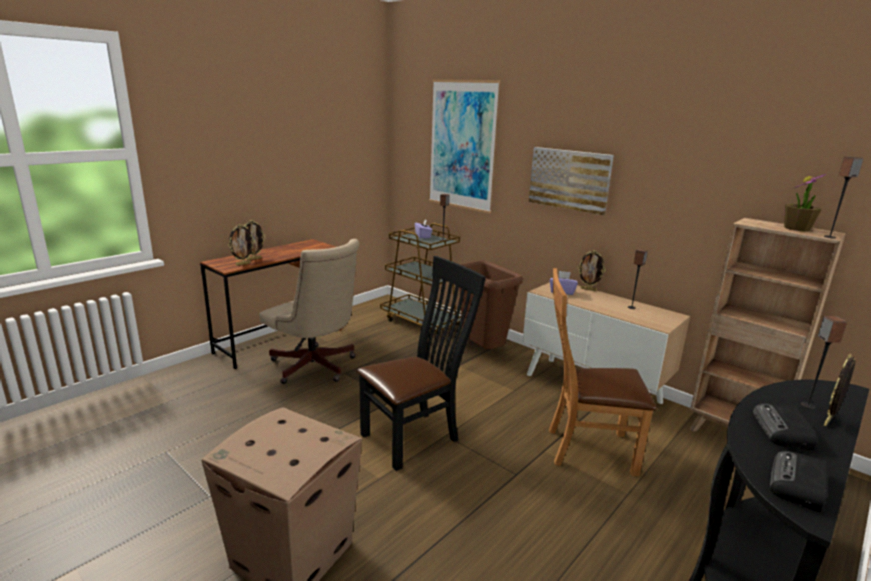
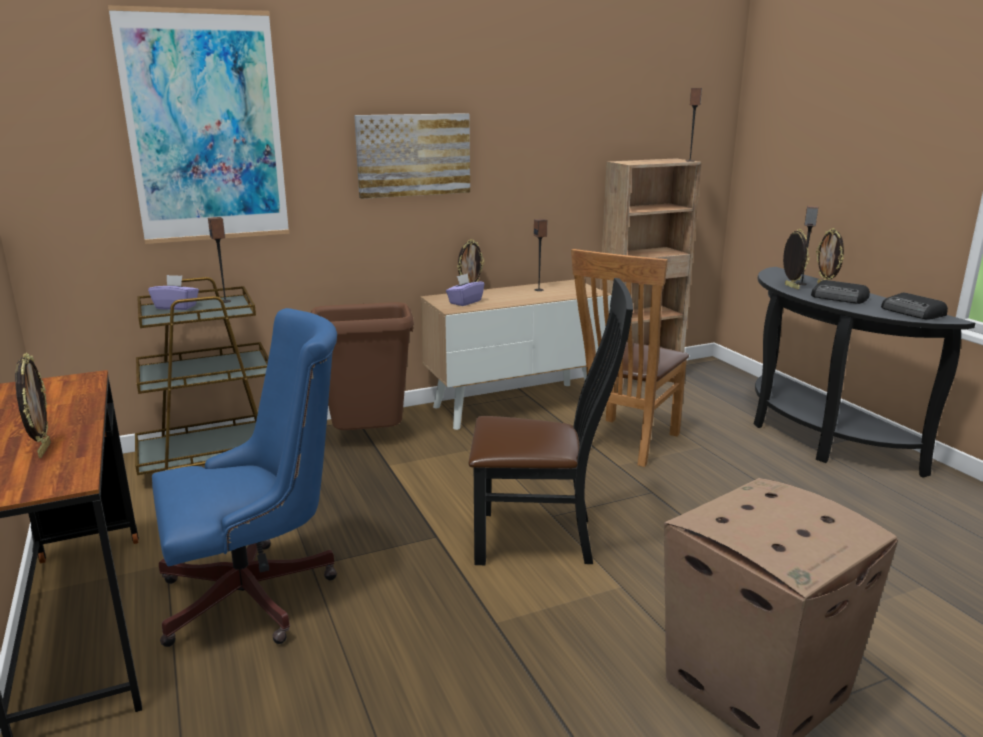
camera: 65 degrees left, 0 degrees up
picture frame [228,224,255,266] -> picture frame moved to [783,229,810,290]
beige office chair [259,239,359,384] -> blue office chair [152,308,337,647]
black chair [357,256,486,471] -> black chair turned 105 degrees clockwise [468,278,633,565]
potted plant [784,174,826,231] -> none

